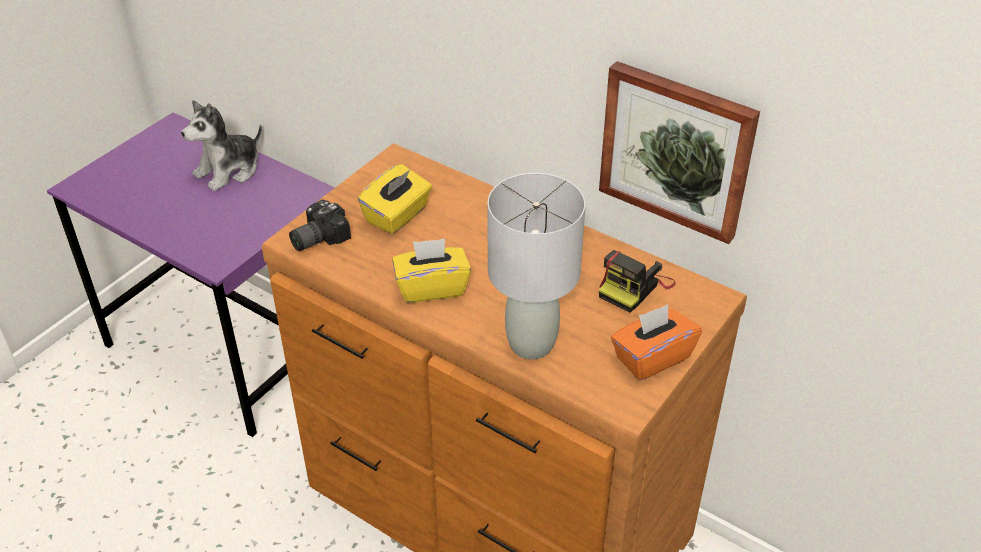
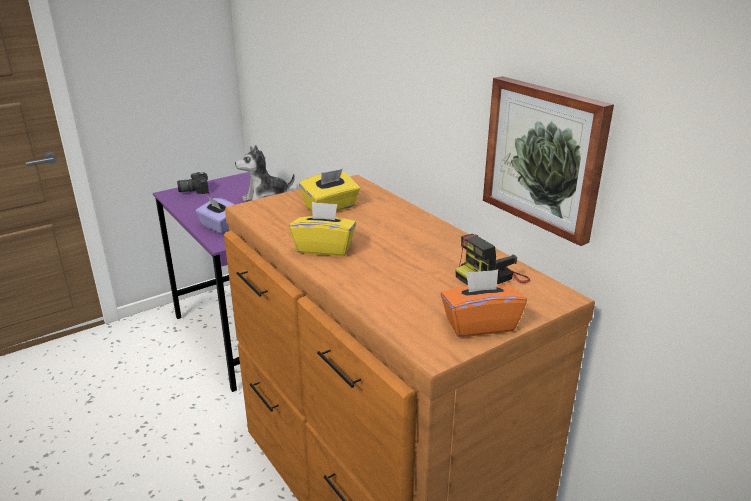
camera: 20 degrees right, 15 degrees down
camera [289,200,351,251] -> camera moved to [177,172,209,194]
grey table lamp [487,173,585,359] -> none
none -> purple tissue box [195,197,235,234]

